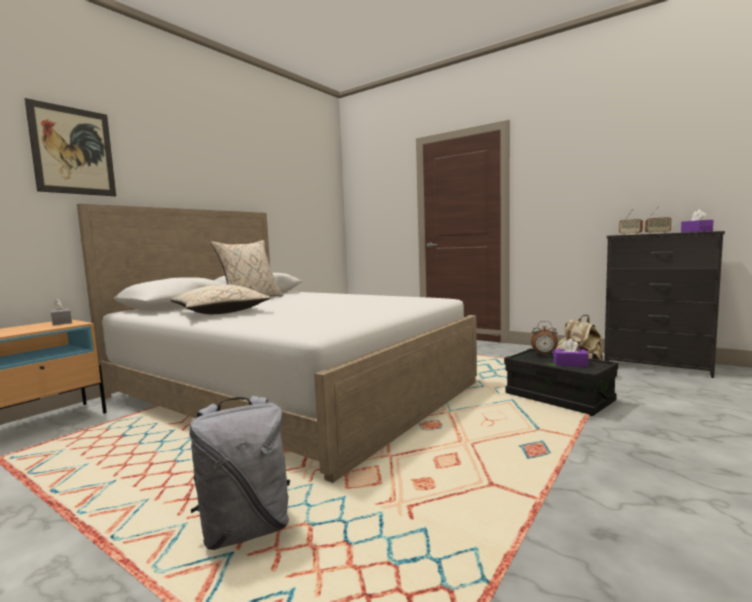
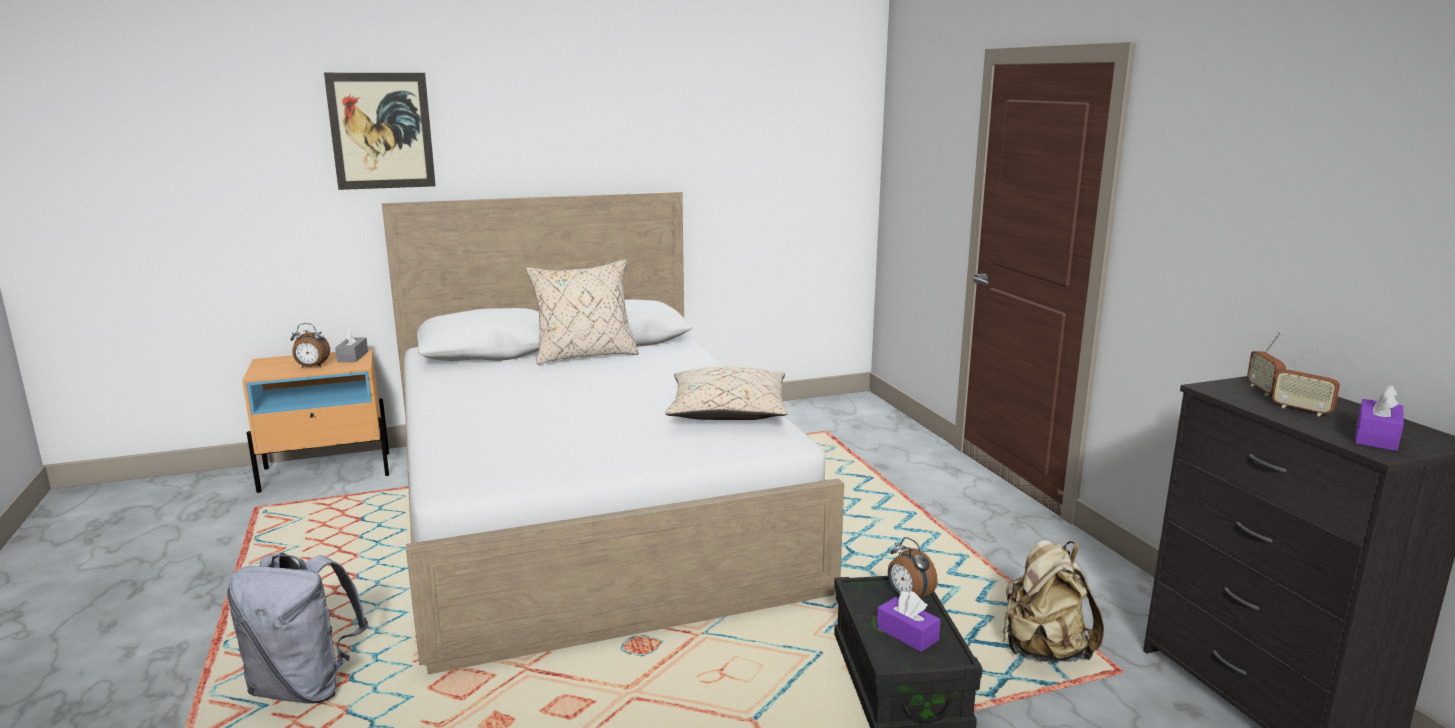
camera: 35 degrees right, 10 degrees up
beige pillow [171,284,271,314] -> beige pillow moved to [665,367,788,420]
none -> alarm clock [291,323,330,368]

